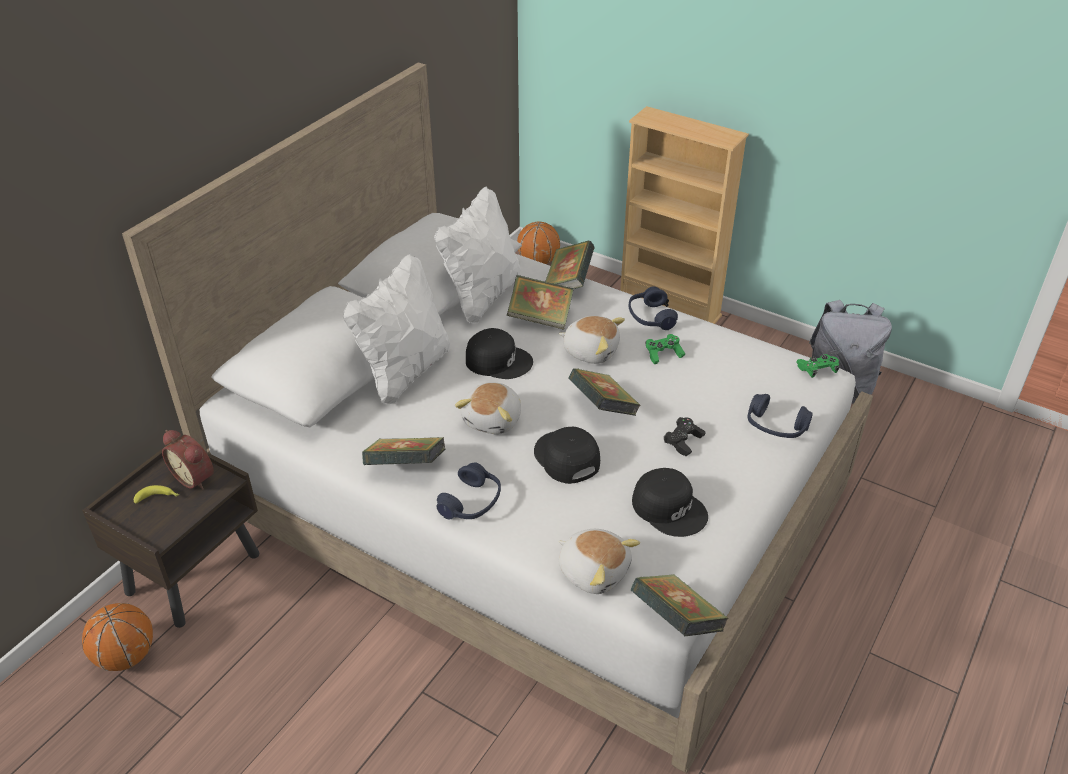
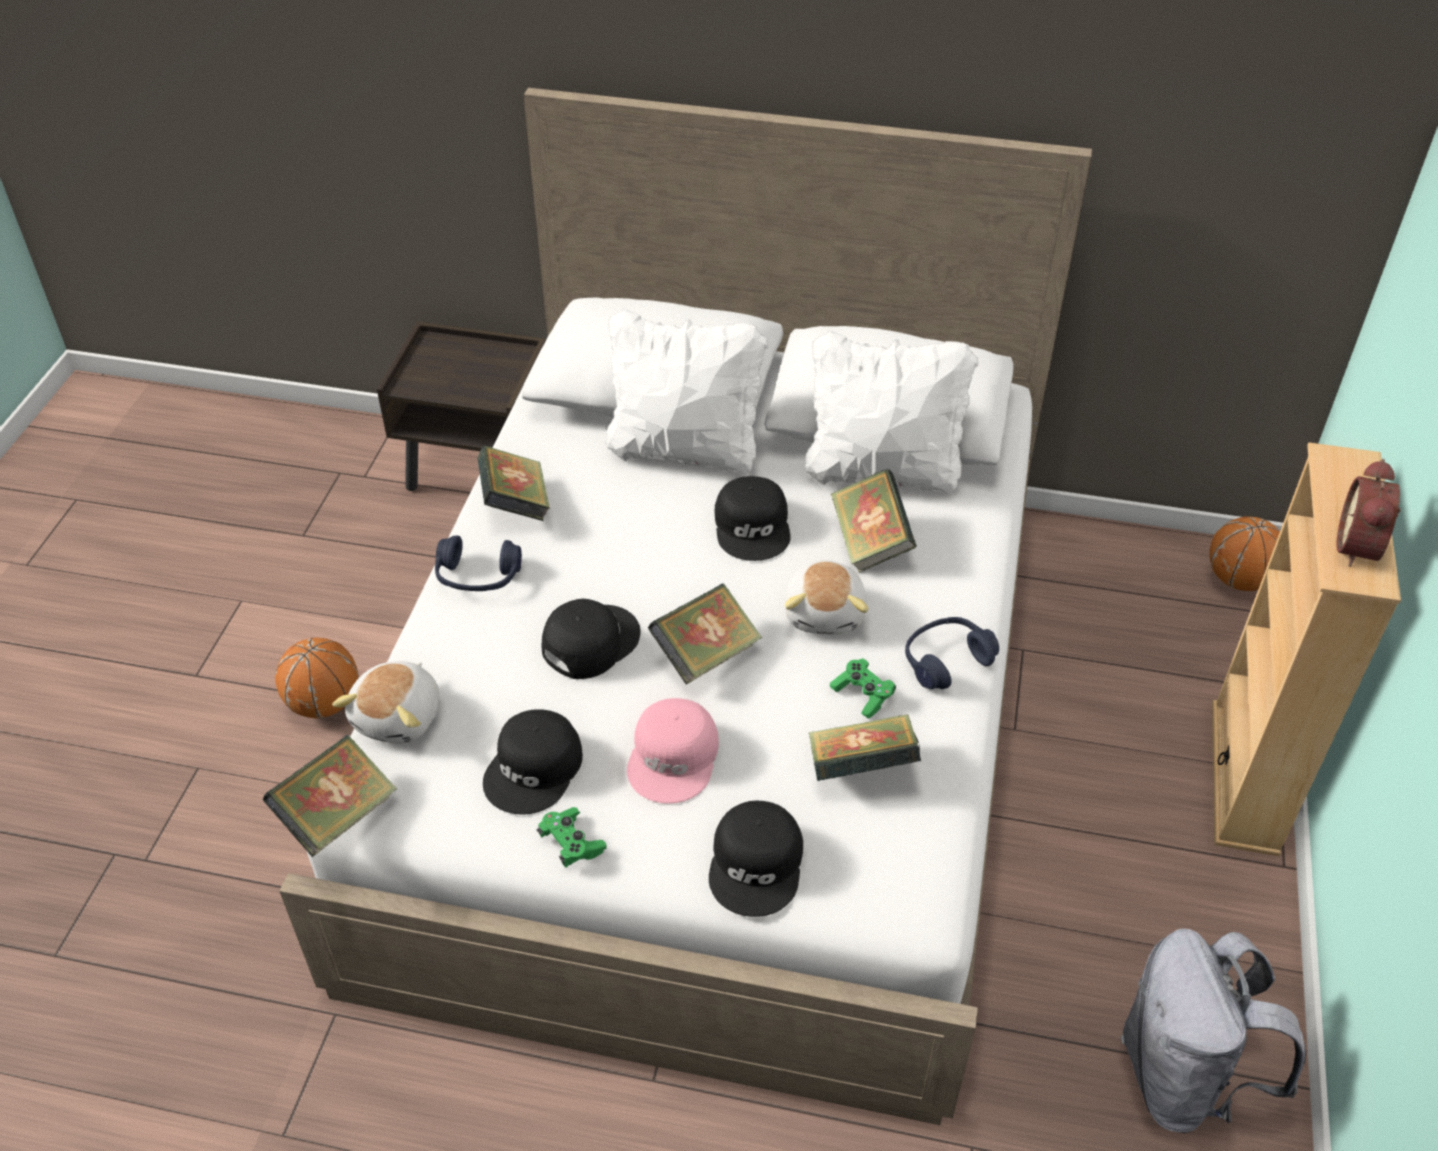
camera: 70 degrees right, 5 degrees up
basketball [82,603,153,671] -> basketball moved to [275,637,359,718]
banana [134,485,179,504] -> none
alarm clock [162,430,214,490] -> alarm clock moved to [1336,459,1401,567]
plush toy [455,382,521,434] -> none
book [545,240,595,289] -> book moved to [809,714,921,781]
black game controller [664,417,706,456] -> pink cap [627,698,719,804]
blue headphones [748,394,813,438] -> black cap [709,801,803,917]
green game controller [797,354,839,378] -> green game controller moved to [537,807,607,867]

